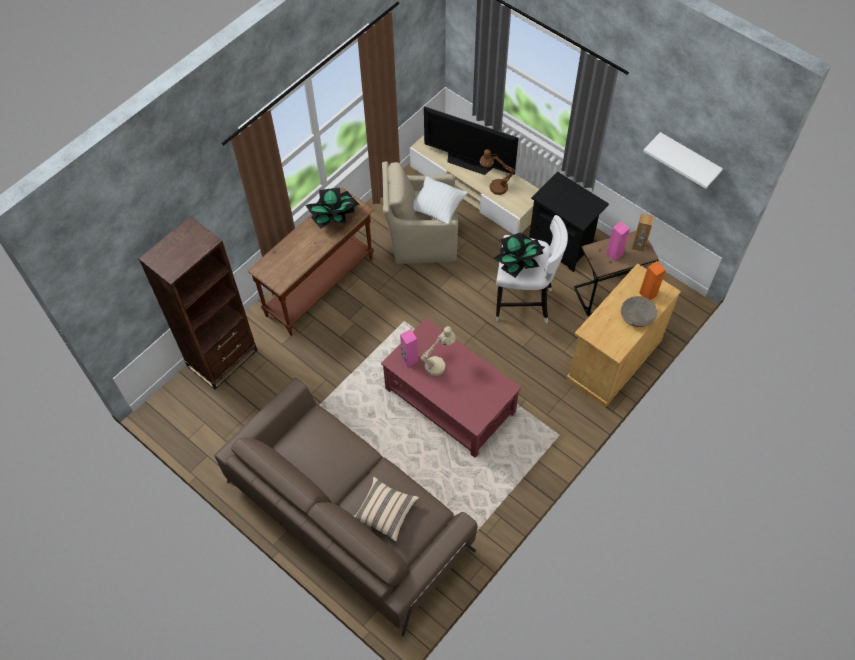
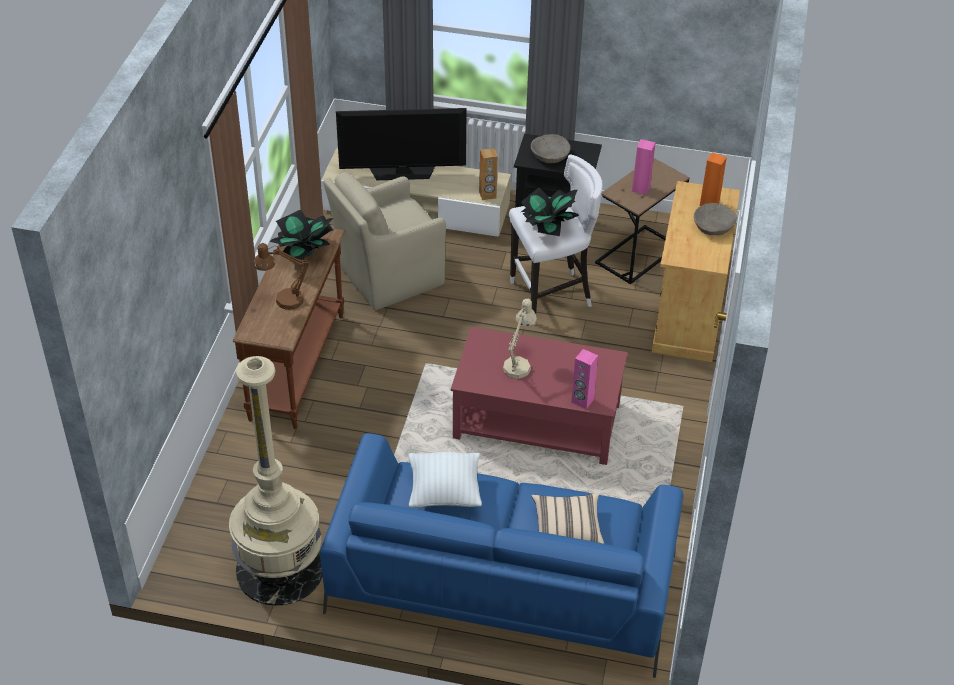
camera: 30 degrees left, 15 degrees down
brown bookcase [139,216,257,389] -> none
brown sofa [214,378,477,637] -> blue sofa [320,433,683,678]
pink speaker [400,329,418,367] -> pink speaker moved to [571,349,598,409]
white pillow [414,176,468,224] -> white pillow moved to [408,452,482,507]
brown table lamp [480,149,515,195] -> brown table lamp moved to [254,243,310,310]
brown speaker [632,214,653,252] -> brown speaker moved to [479,148,498,200]
white shelf [643,132,723,189] -> none
none -> beige floor lamp [229,356,323,606]
none -> beige bowl [531,134,571,163]

